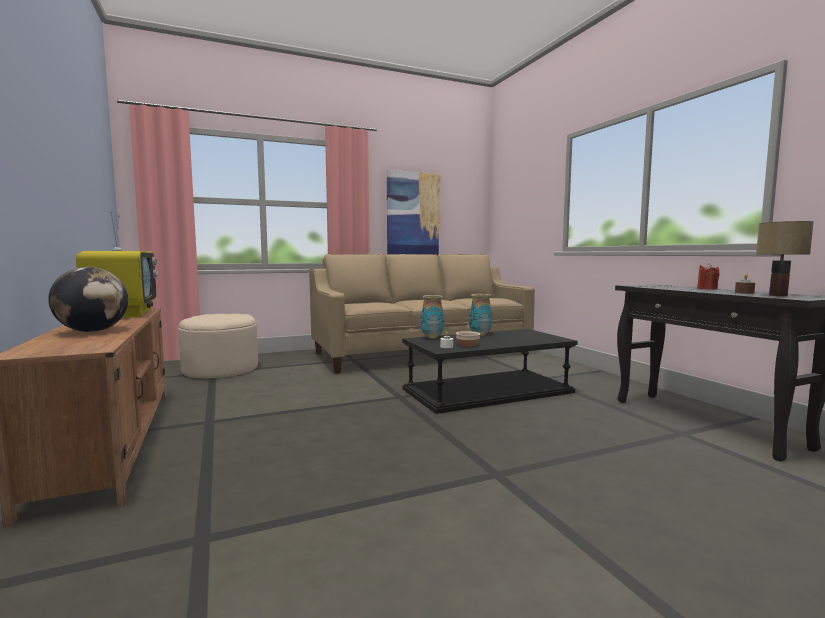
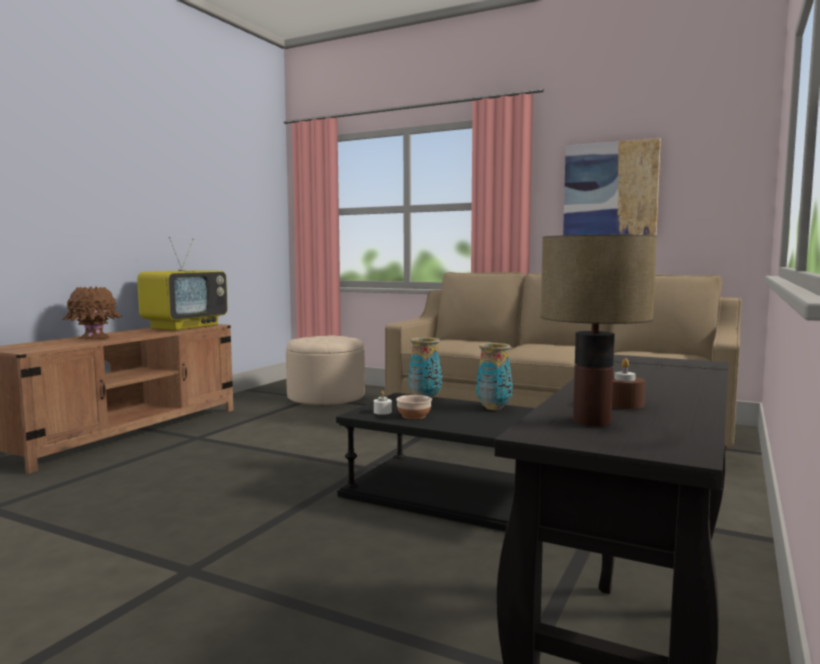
camera: 50 degrees right, 0 degrees up
globe [48,267,128,332] -> brown vase [62,286,123,340]
red candle [697,263,720,290] -> none

